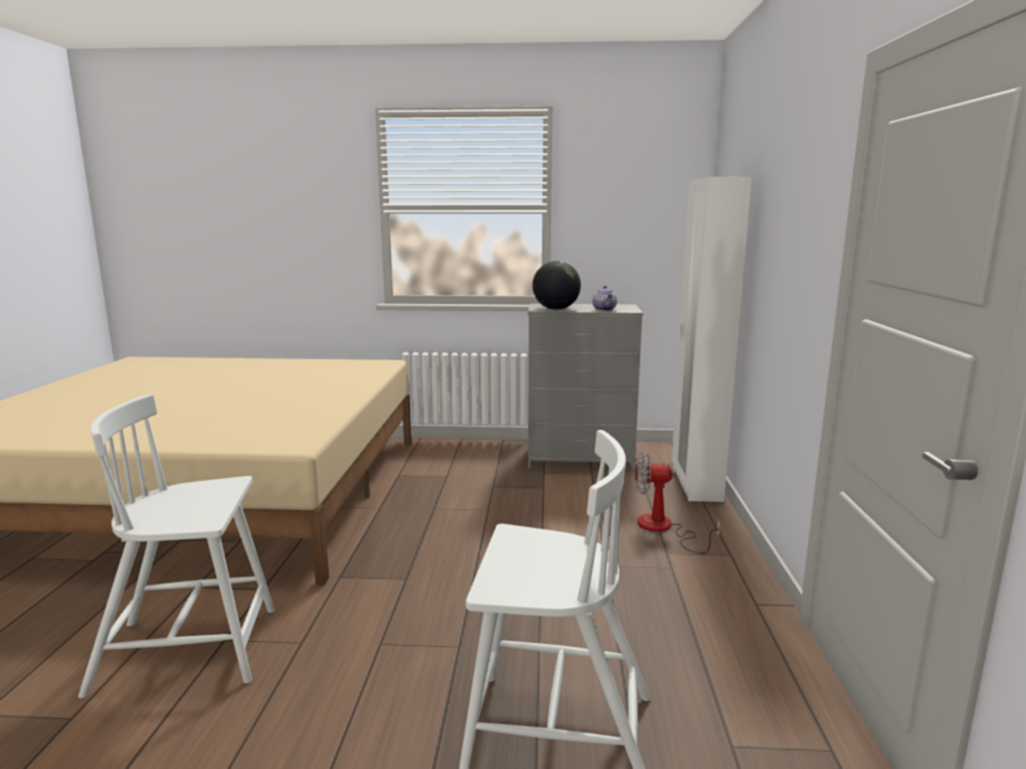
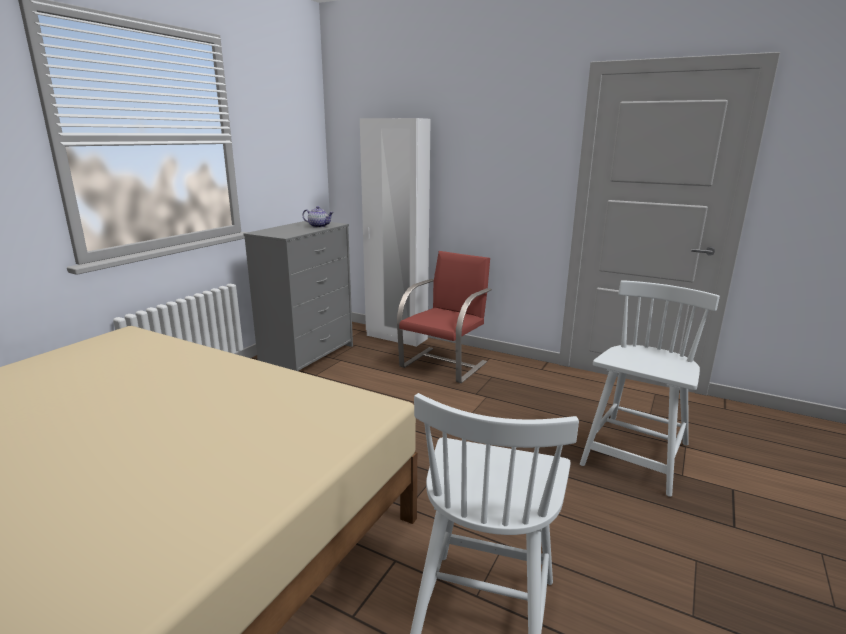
camera: 65 degrees left, 5 degrees up
globe [532,261,581,310] -> none
fan [635,452,720,554] -> red chair [397,251,492,383]

